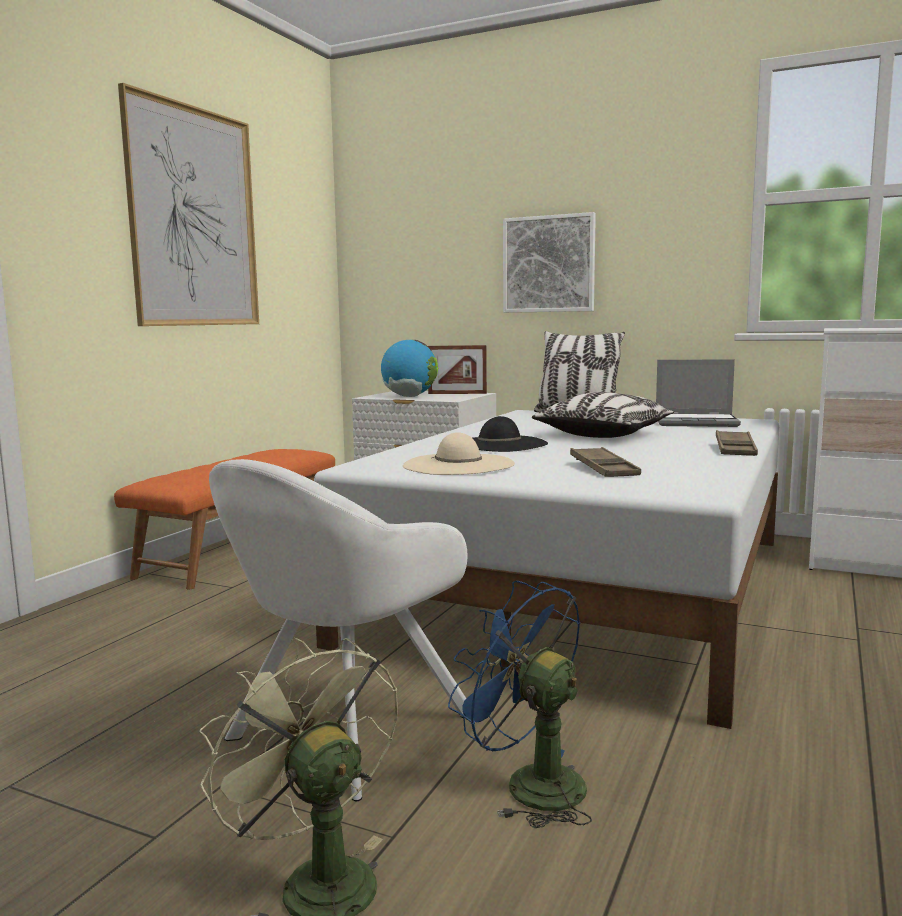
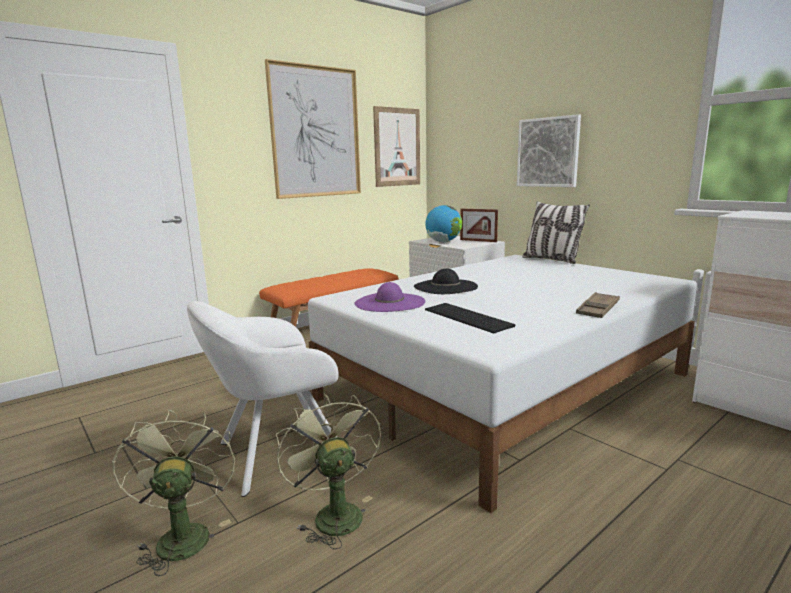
camera: 25 degrees right, 5 degrees up
beige hat [403,432,515,475] -> purple hat [354,282,425,312]
blue fan [448,581,592,828] -> green fan [276,394,381,549]
pillow [532,392,674,438] -> none
brown tray [570,447,641,477] -> keyboard [425,303,515,333]
laptop [656,359,741,427] -> none
none -> picture [373,106,420,187]

